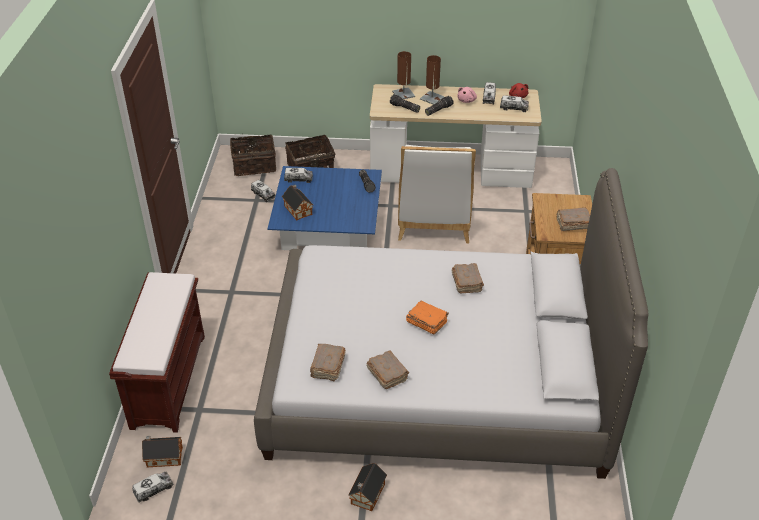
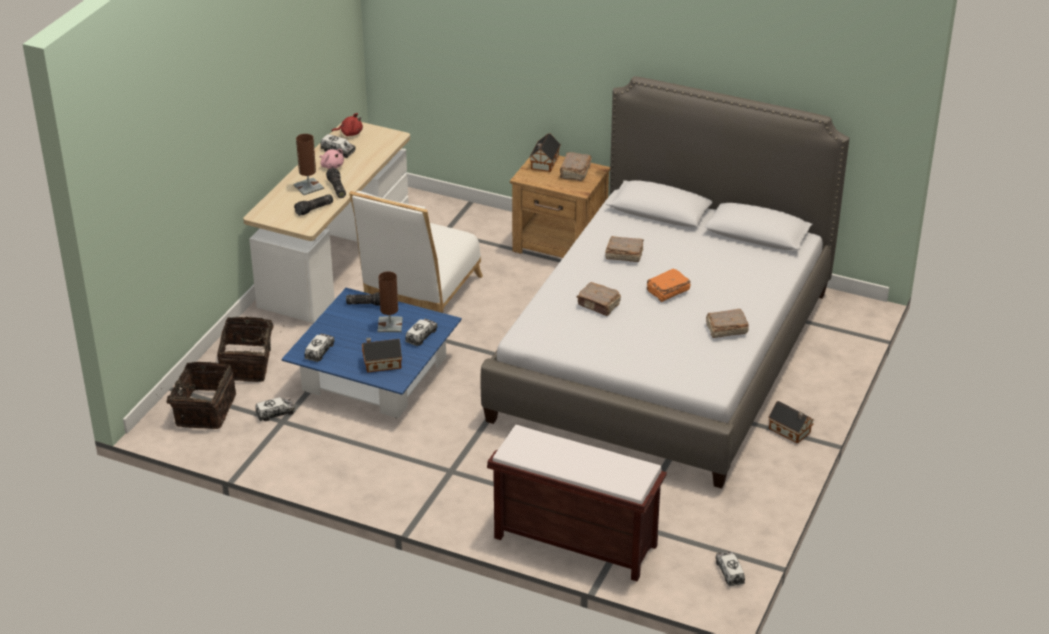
camera: 70 degrees left, 5 degrees down
toy house [142,436,183,468] -> toy house moved to [529,133,561,172]
brown book [310,344,346,381] -> brown book moved to [577,282,621,316]
brown table lamp [392,51,415,99] -> brown table lamp moved to [378,271,403,332]
white chair [398,145,476,243] -> white chair turned 90 degrees clockwise [349,191,483,313]
toy truck [500,95,529,112] -> toy truck moved to [405,319,438,346]

